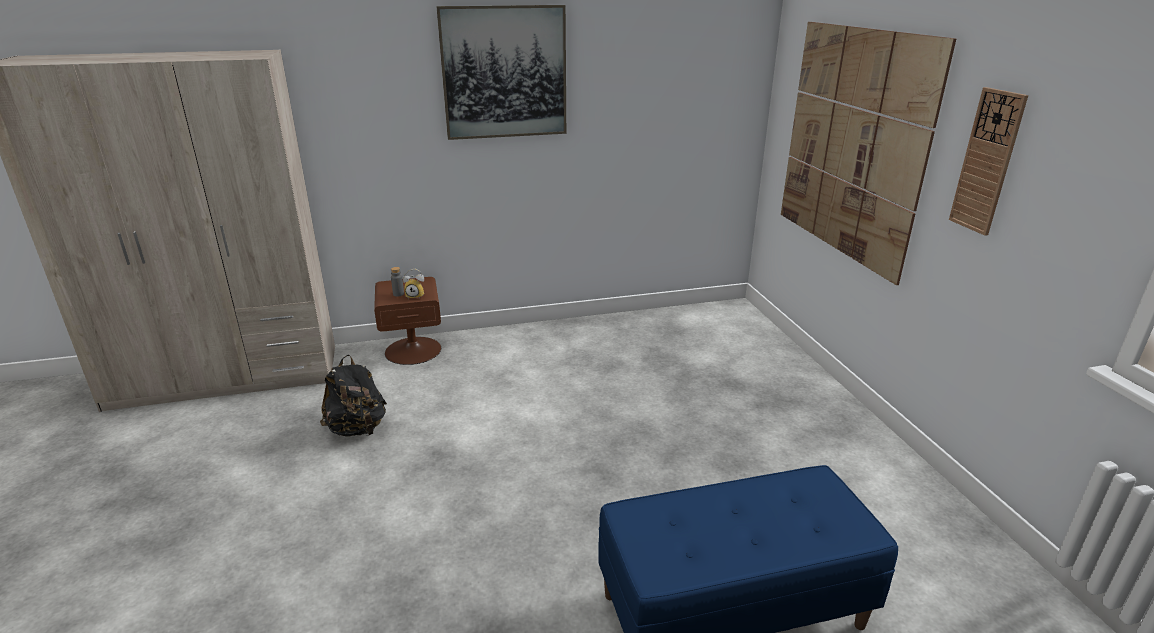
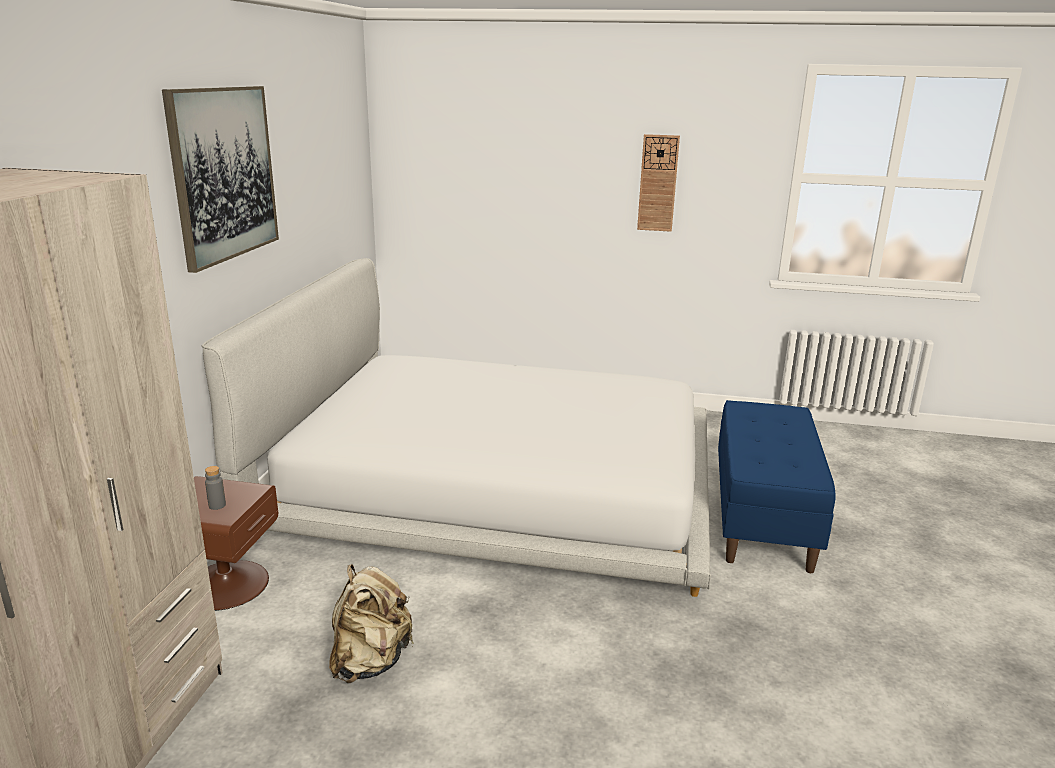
camera: 65 degrees left, 5 degrees down
black backpack [320,355,387,437] -> beige backpack [329,564,414,683]
alarm clock [403,269,424,299] -> none
picture [781,22,956,285] -> none
none -> white bed [202,258,711,597]

